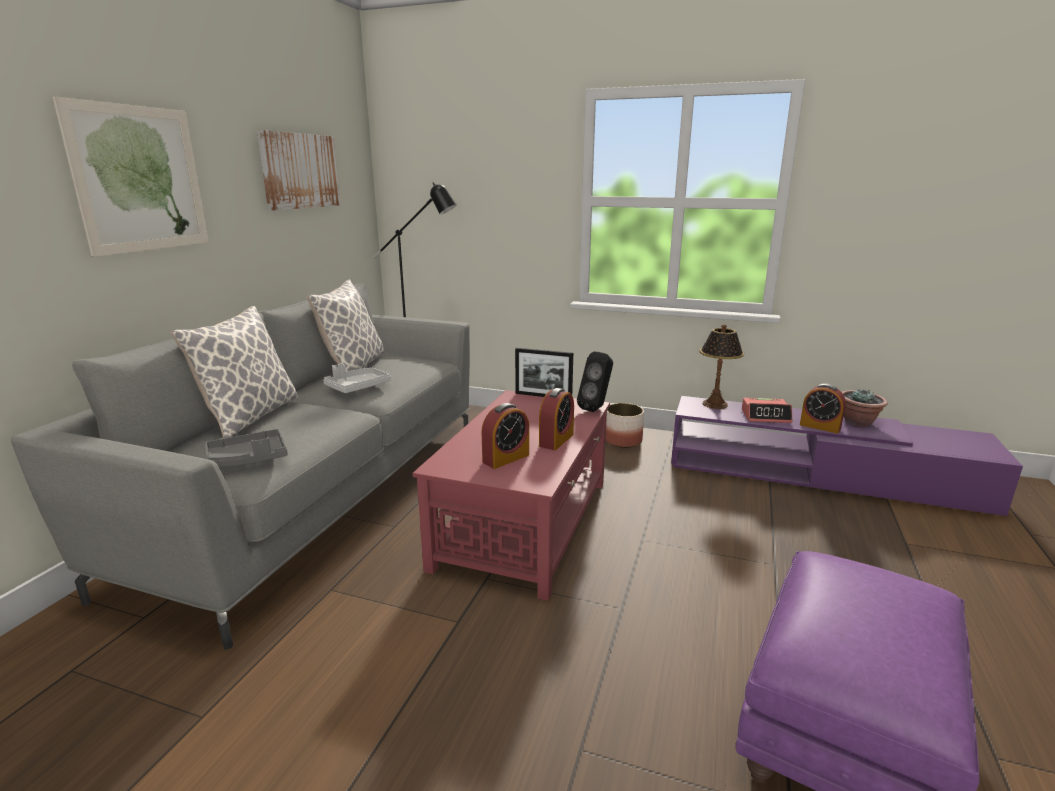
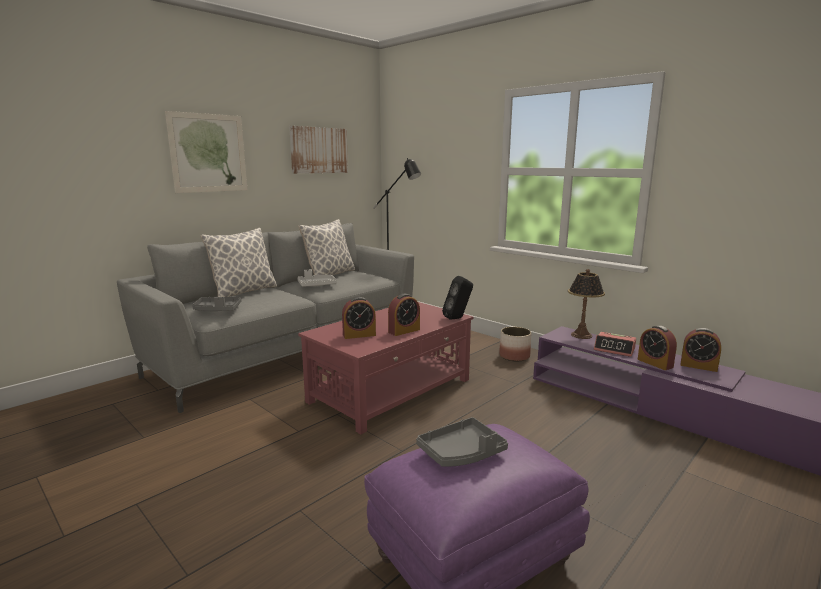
camera: 25 degrees right, 5 degrees down
picture frame [515,348,573,397] -> none
potted plant [842,389,888,427] -> alarm clock [681,328,721,372]
none -> grey tray [416,417,508,467]

